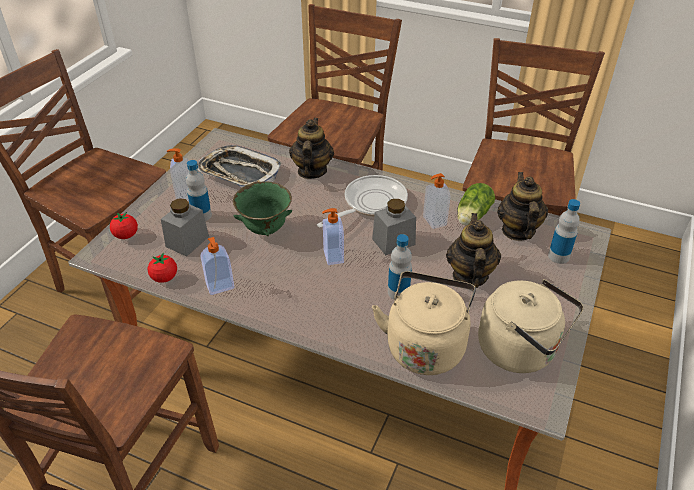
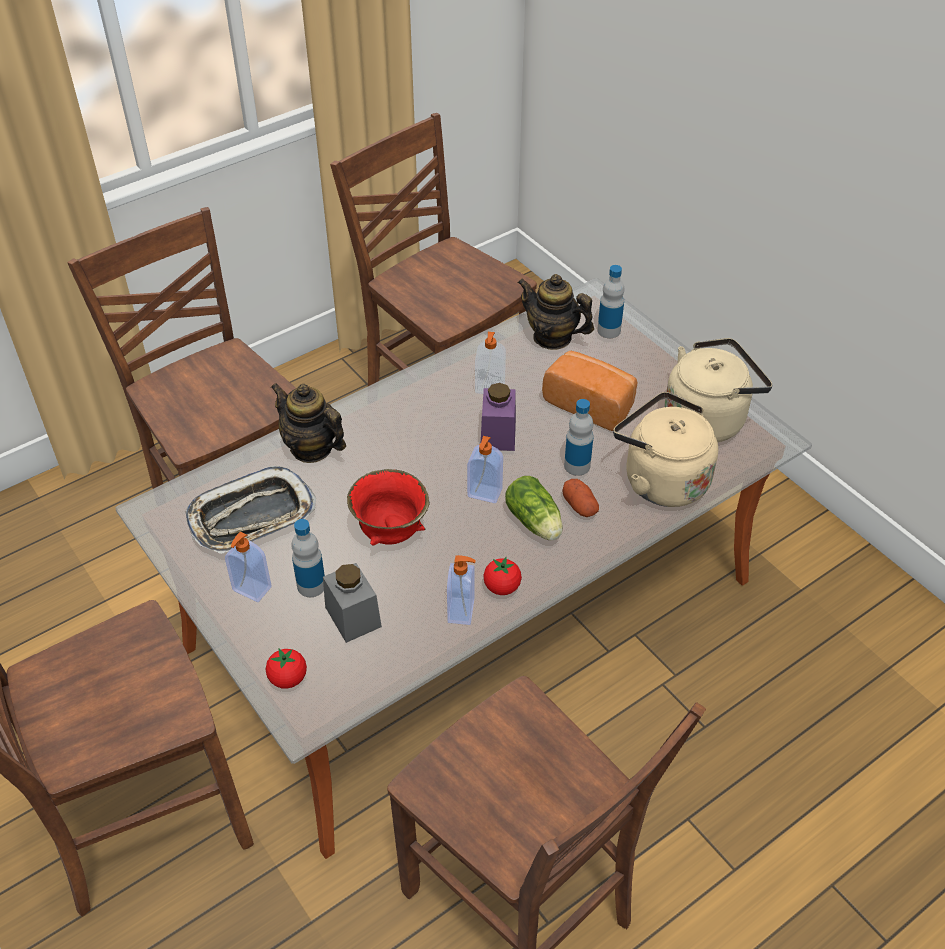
camera: 60 degrees left, 5 degrees up
tomato [148,253,177,283] -> tomato moved to [484,557,522,595]
green bowl [233,182,292,236] -> red bowl [347,469,429,545]
frying pan [317,175,408,228] -> none
grey jar [372,199,416,255] -> purple jar [481,383,516,451]
teapot [446,213,501,288] -> bread [542,351,637,431]
lettuce [457,183,495,225] -> lettuce moved to [505,476,563,540]
none -> potato [562,479,599,517]

